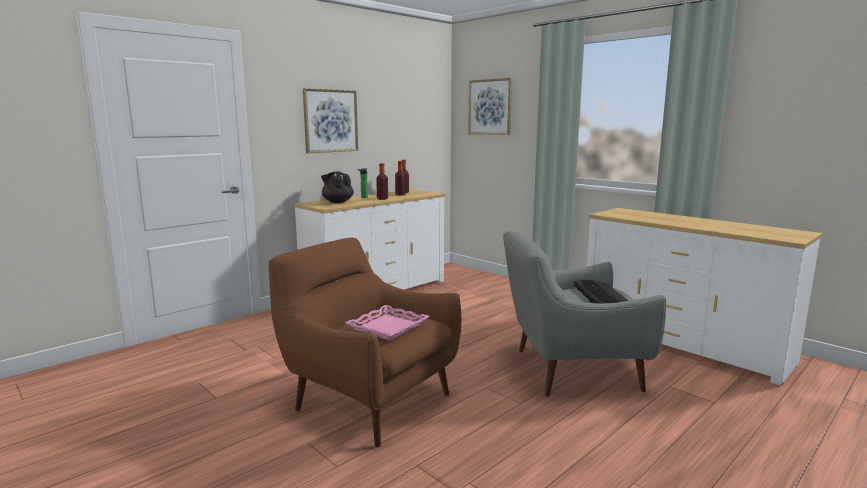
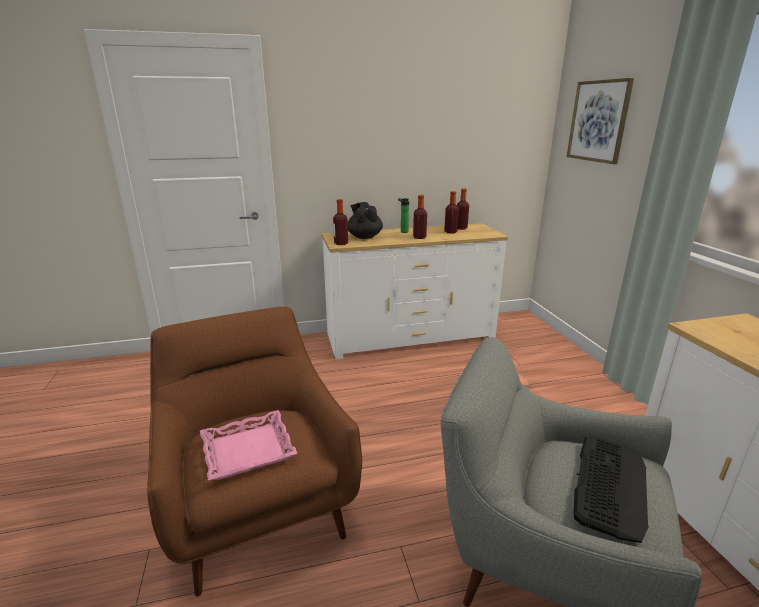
camera: 30 degrees right, 10 degrees up
picture [303,88,358,153] -> none
none -> bottle [333,199,348,245]

